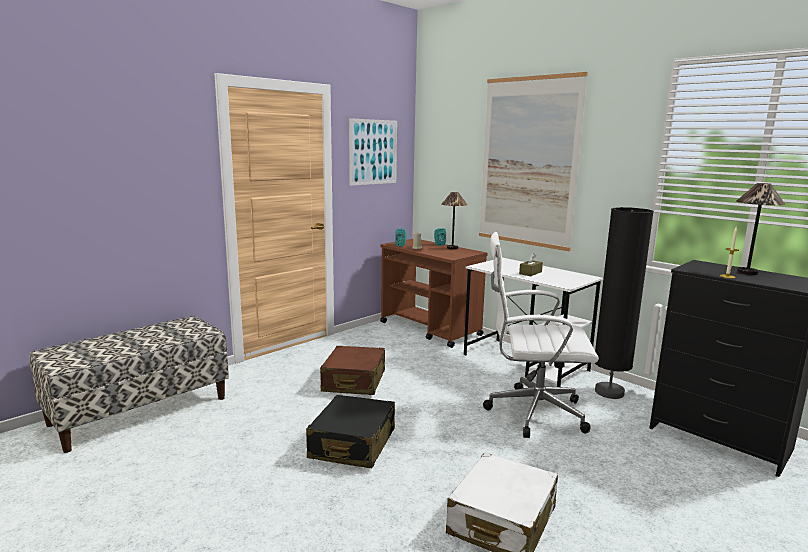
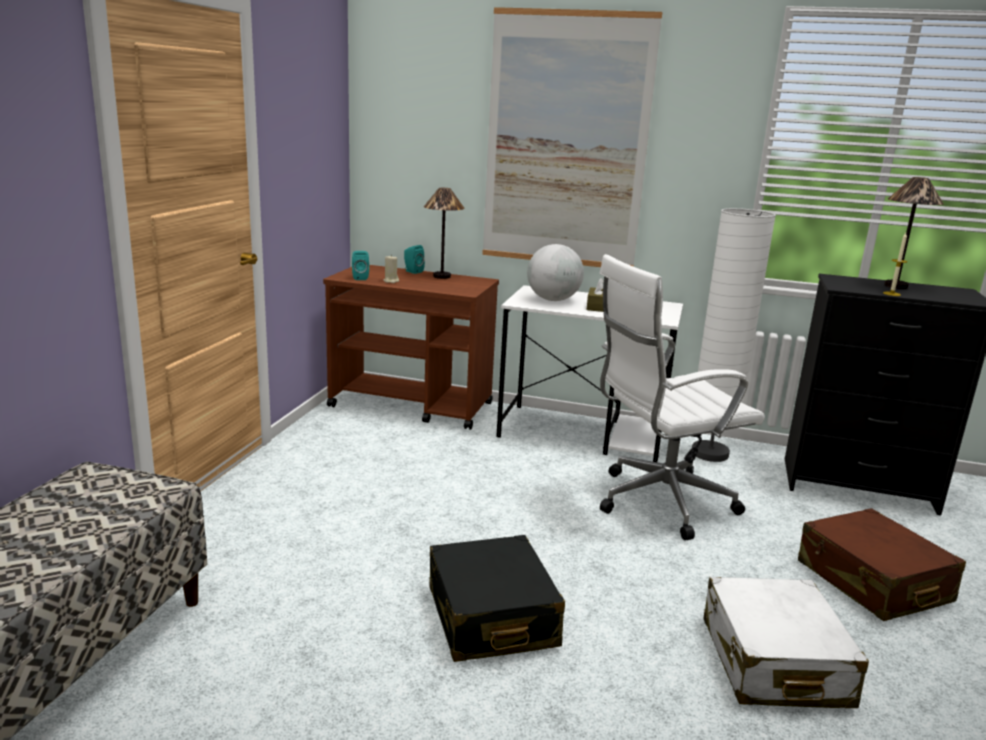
camera: 30 degrees left, 5 degrees up
brown suitcase [320,346,385,395] -> brown suitcase moved to [798,508,966,621]
picture [349,118,397,186] -> none
black floor lamp [595,207,654,399] -> white floor lamp [692,208,776,462]
none -> globe [527,244,584,301]

